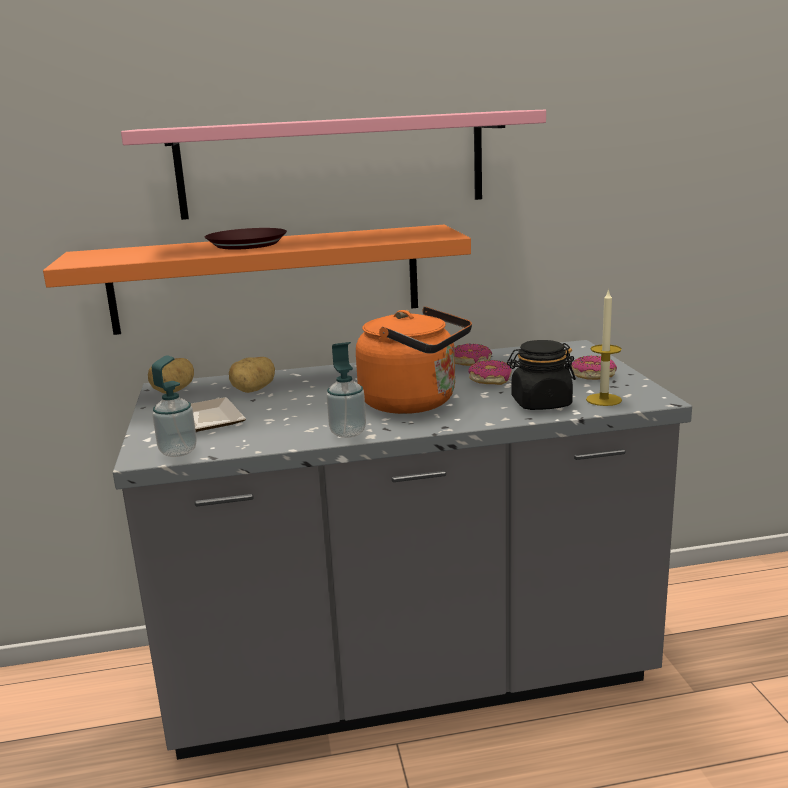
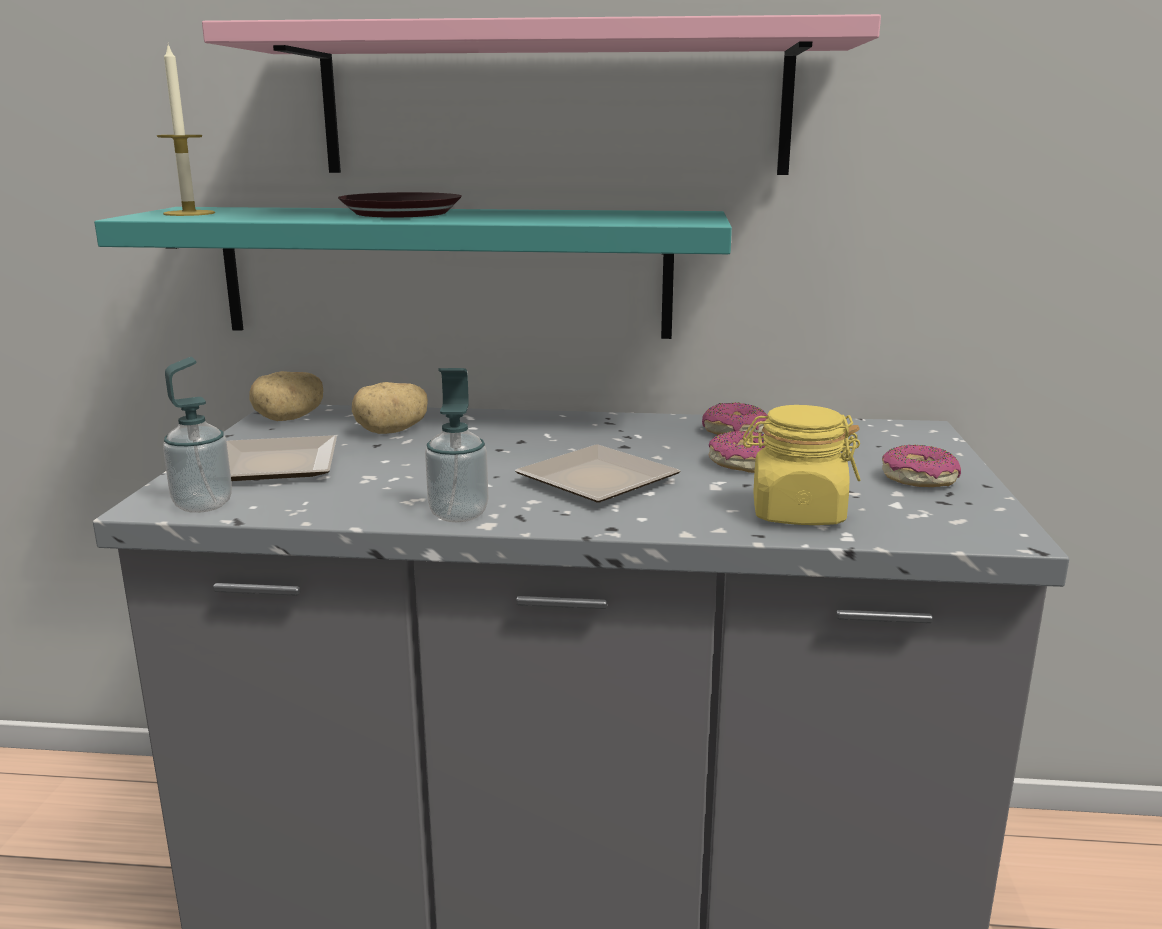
camera: 15 degrees right, 0 degrees up
orange shelf [43,225,471,335] -> turquoise shelf [94,207,732,339]
orange kettle [356,307,472,414] -> plate [515,444,680,502]
black jar [507,340,576,410] -> yellow jar [743,405,860,525]
candle [586,289,622,406] -> candle moved to [157,45,215,216]

